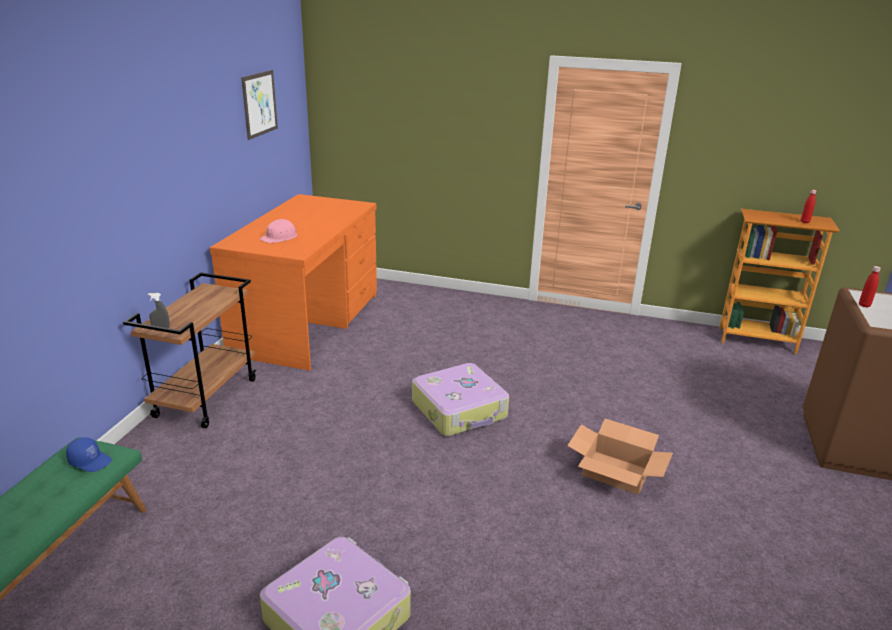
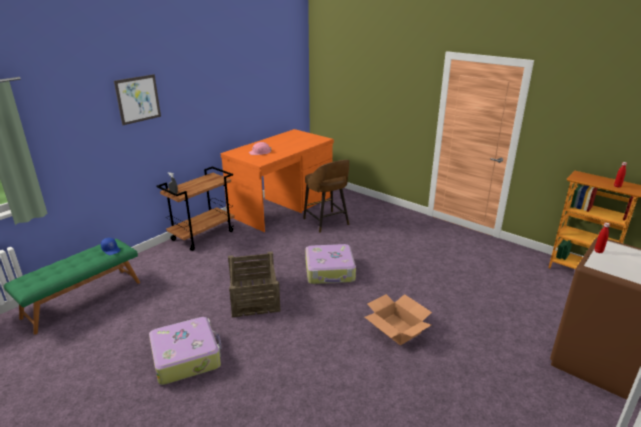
camera: 25 degrees right, 0 degrees up
picture [241,70,278,140] -> picture moved to [114,74,161,125]
none -> crate [228,251,280,317]
none -> brown stool [303,160,349,233]

